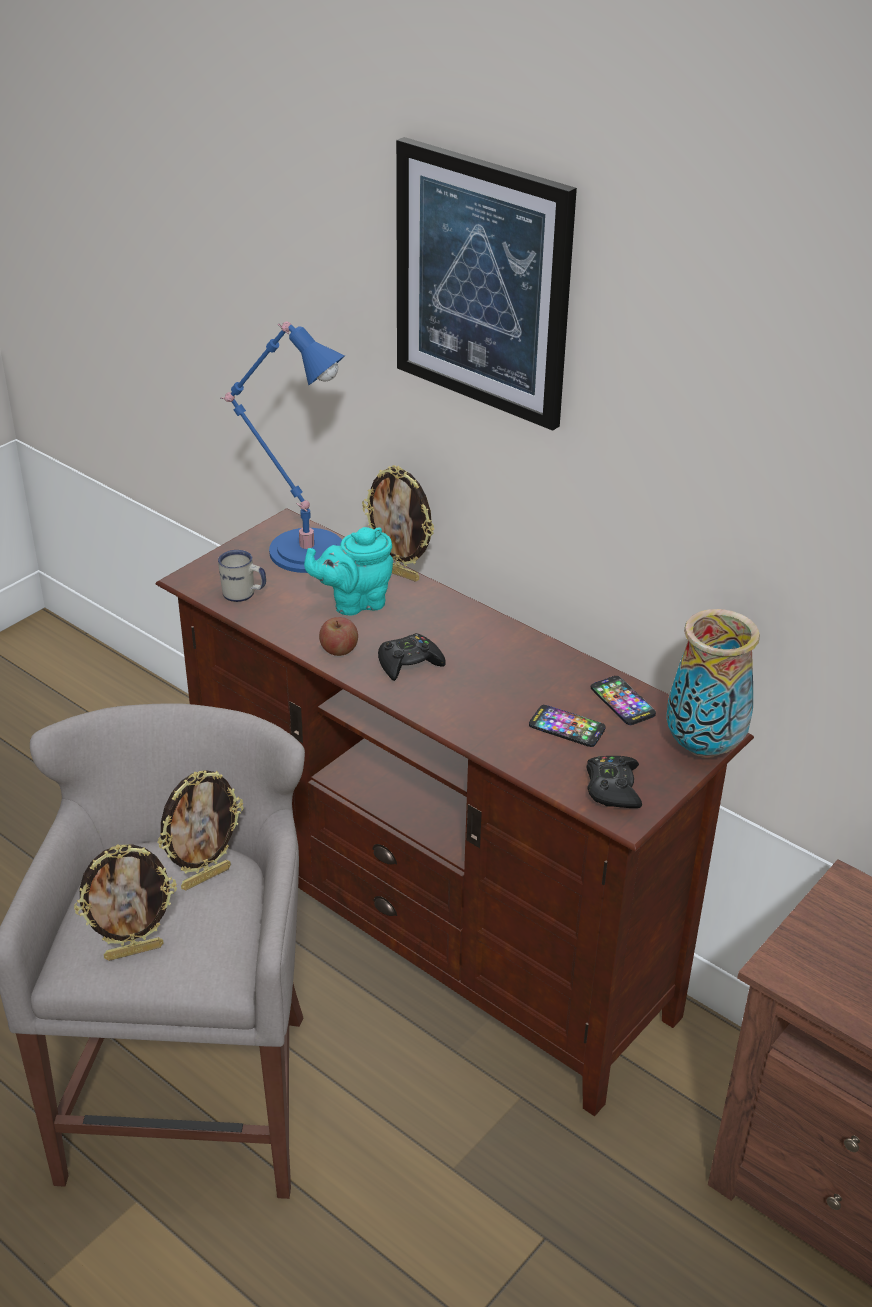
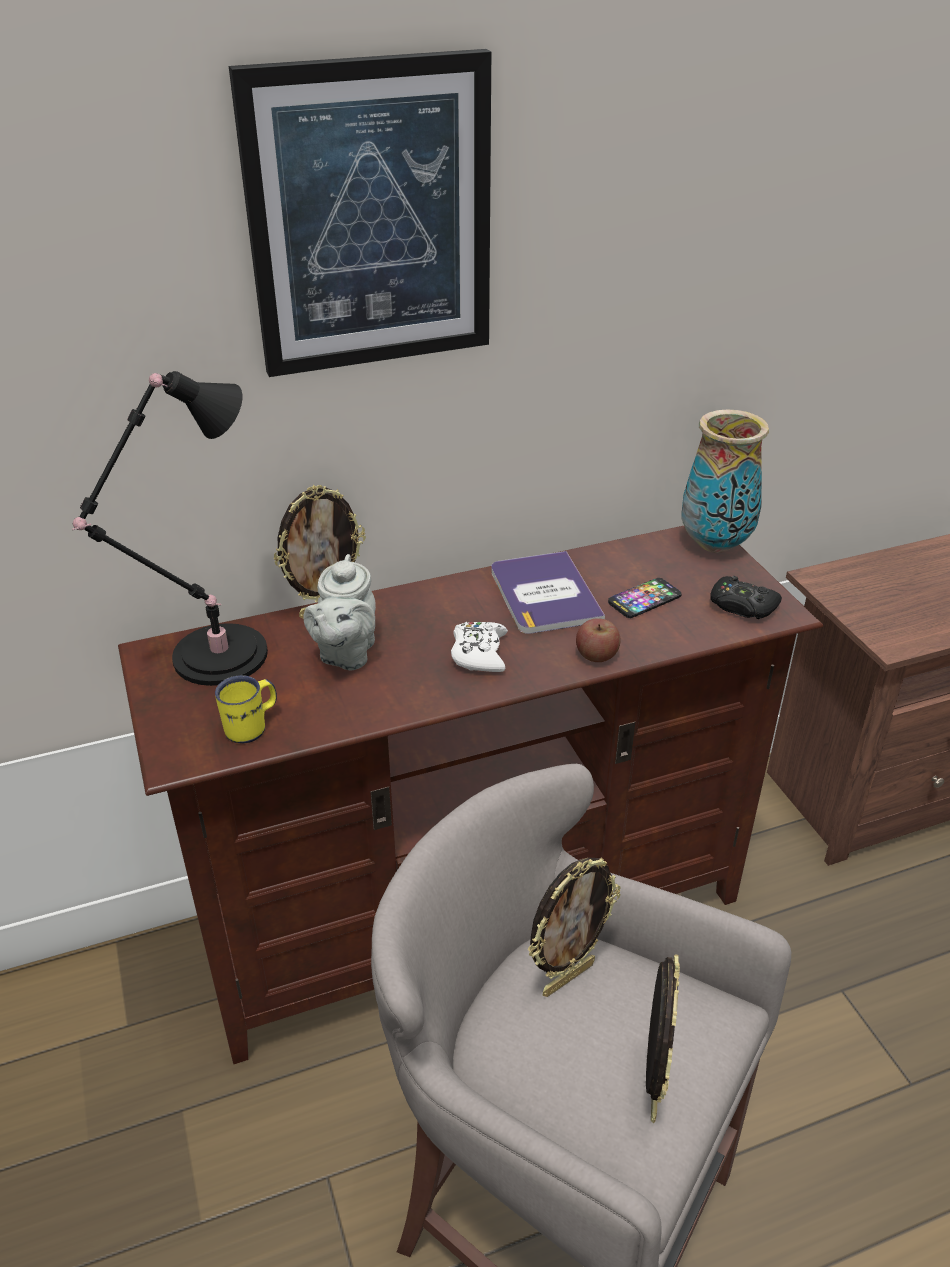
camera: 60 degrees left, 0 degrees up
picture frame [157,770,244,890] -> picture frame turned 60 degrees clockwise [528,857,621,997]
white mug [218,550,266,602] -> yellow mug [215,675,277,743]
blue table lamp [221,322,345,573] -> black table lamp [72,371,268,686]
turquoise teapot [304,527,393,615] -> grey teapot [303,554,376,670]
apple [319,617,358,656] -> apple moved to [576,618,620,662]
black game controller [378,633,445,681] -> white game controller [451,622,508,672]
phone [591,676,656,725] -> none
none -> book [491,551,605,634]

